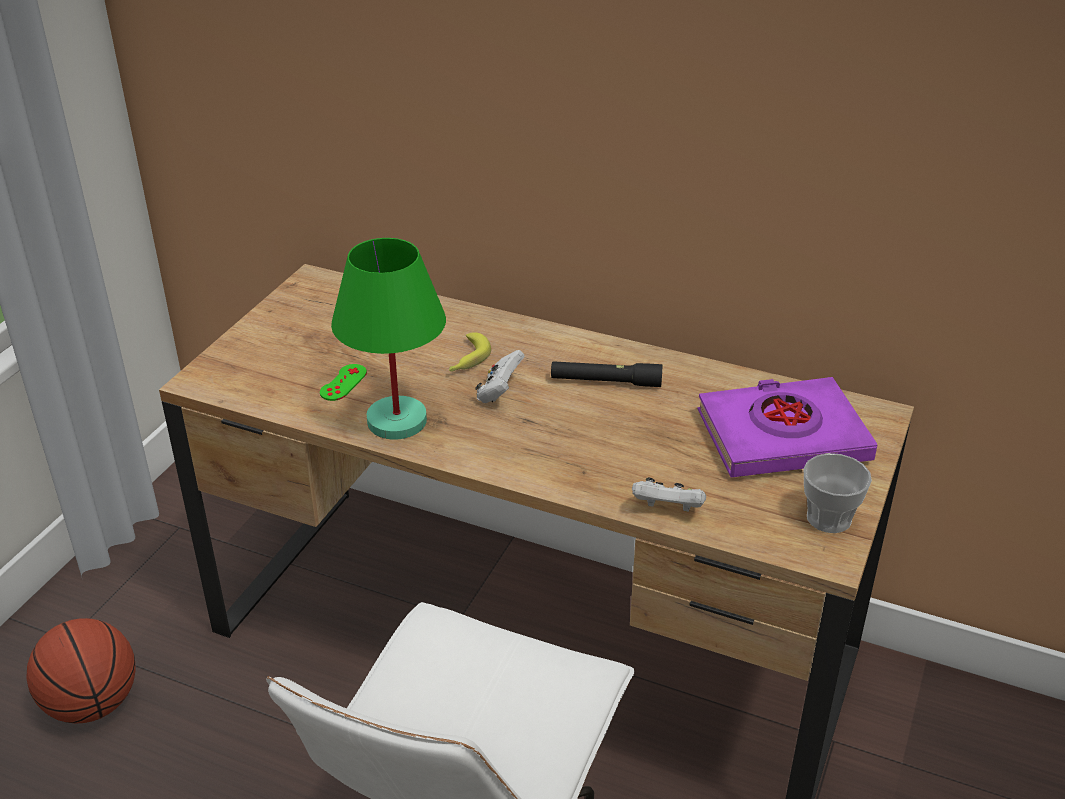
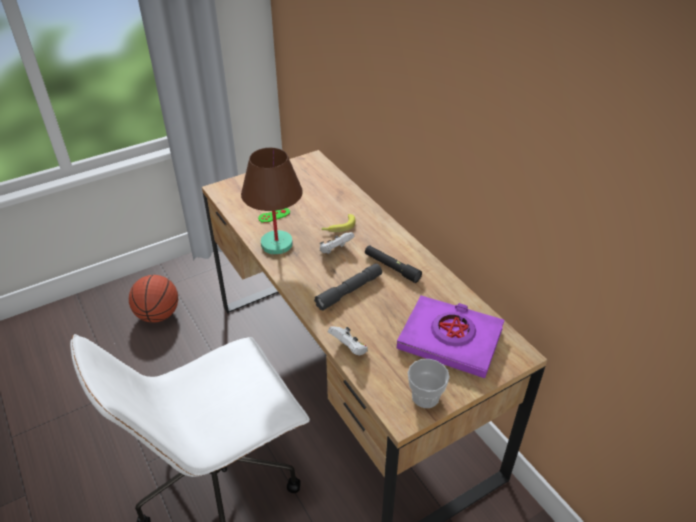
camera: 35 degrees right, 5 degrees up
green table lamp [331,238,446,440] -> brown table lamp [241,148,303,255]
none -> grey flashlight [314,263,382,311]

